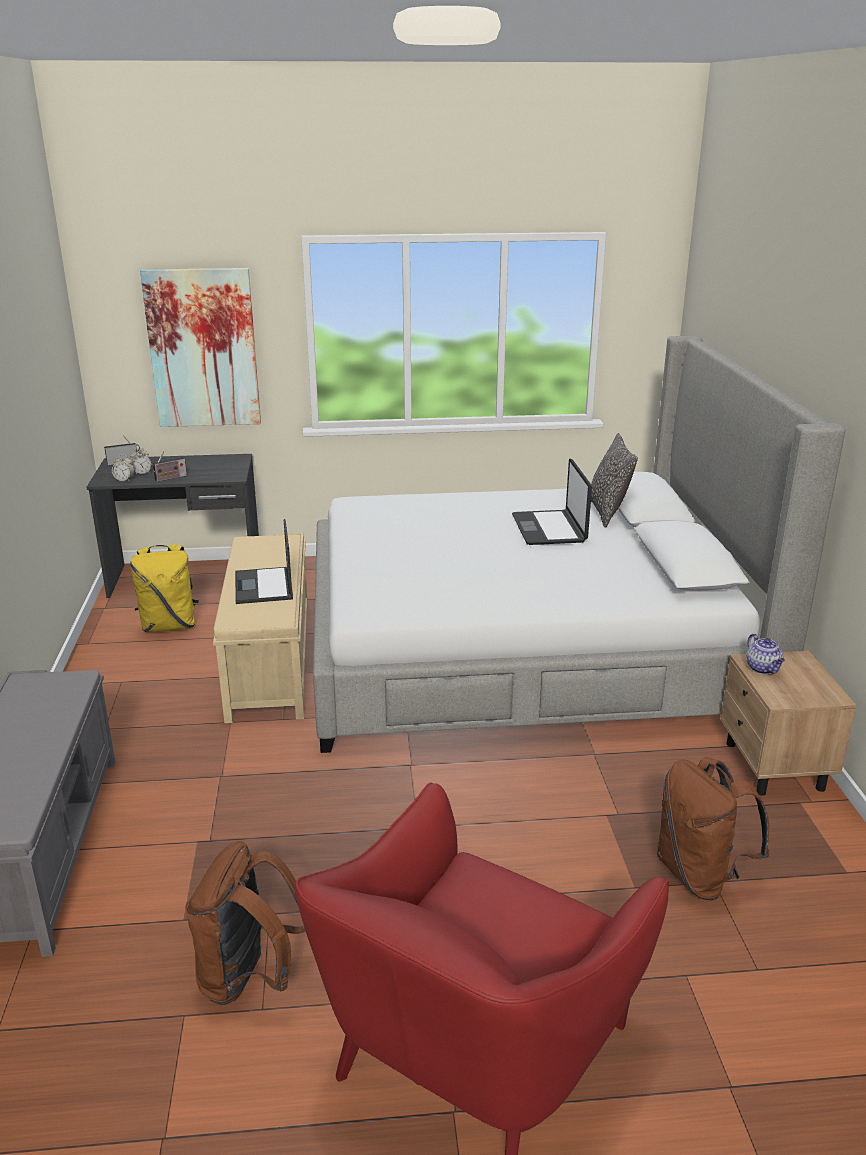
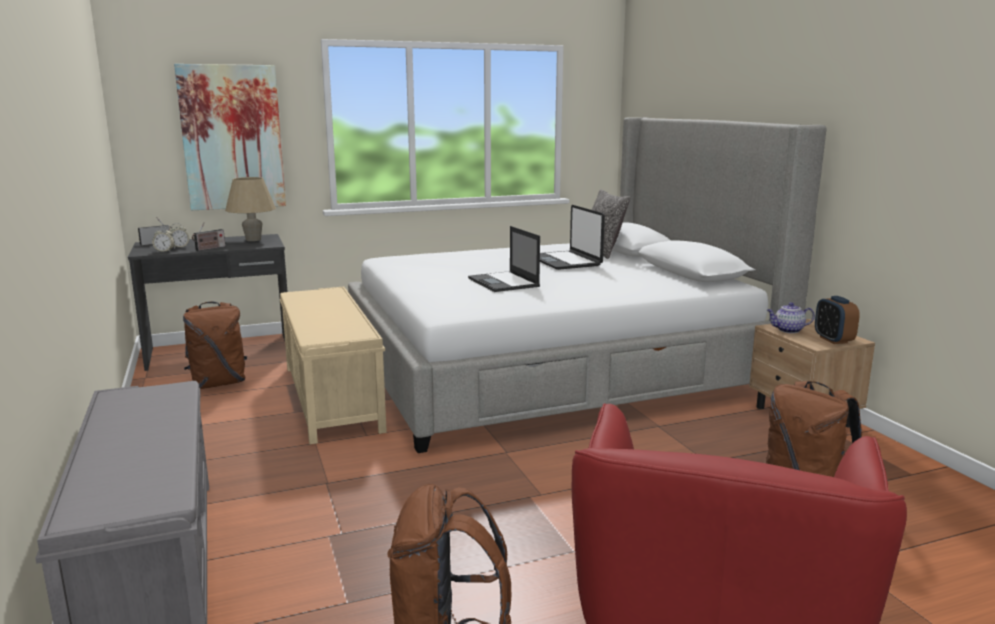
camera: 15 degrees left, 10 degrees down
yellow backpack [130,544,199,632] -> brown backpack [183,302,247,389]
laptop [235,519,293,604] -> laptop moved to [468,226,540,292]
teapot [746,634,785,674] -> teapot turned 120 degrees clockwise [767,302,815,333]
none -> beige table lamp [225,177,276,241]
none -> alarm clock [815,296,860,344]

